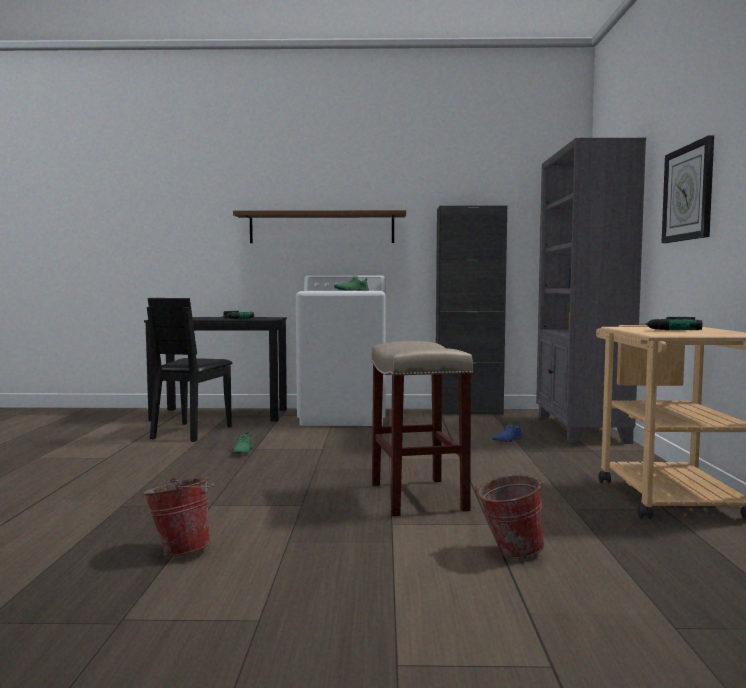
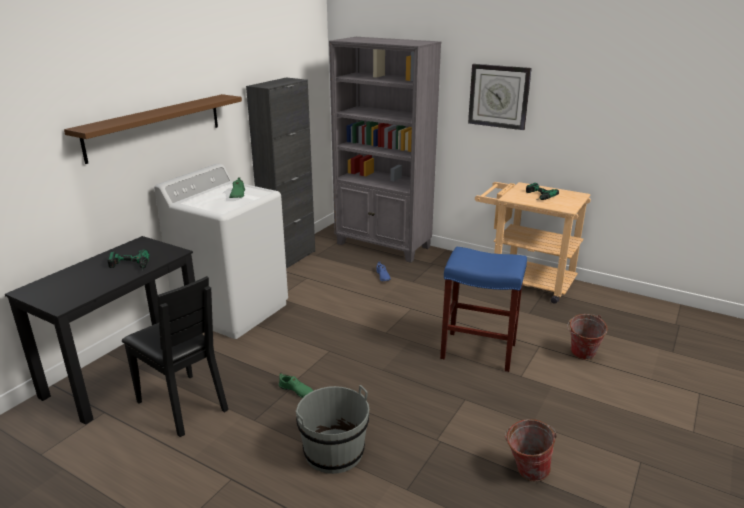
camera: 60 degrees left, 20 degrees up
beige stool [371,341,473,516] -> blue stool [440,247,527,372]
none -> grey bucket [296,385,369,474]

